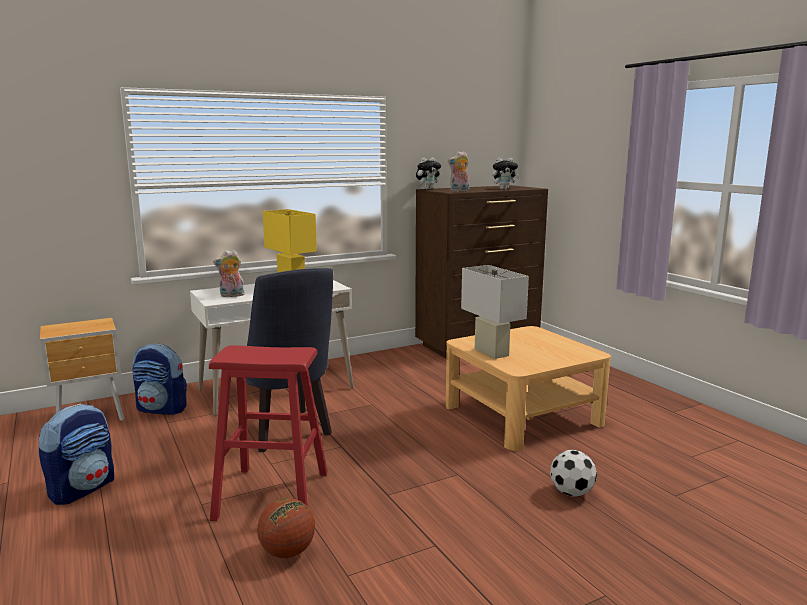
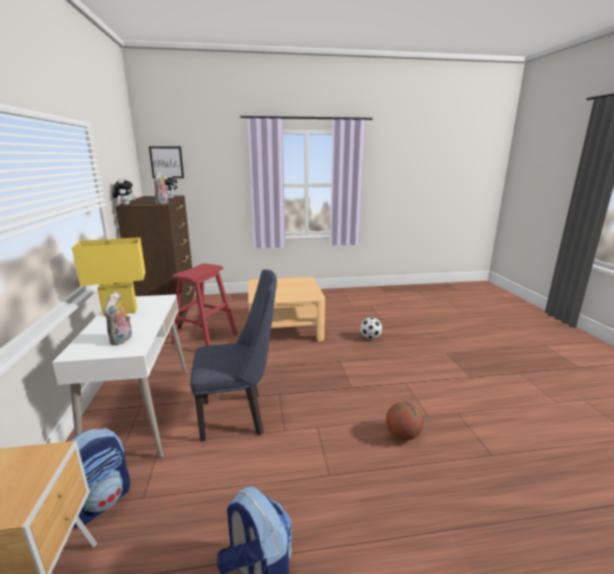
camera: 70 degrees left, 5 degrees up
red stool [209,345,328,521] -> red stool moved to [171,263,238,346]
white table lamp [461,265,529,359] -> none
none -> picture [149,146,184,178]

